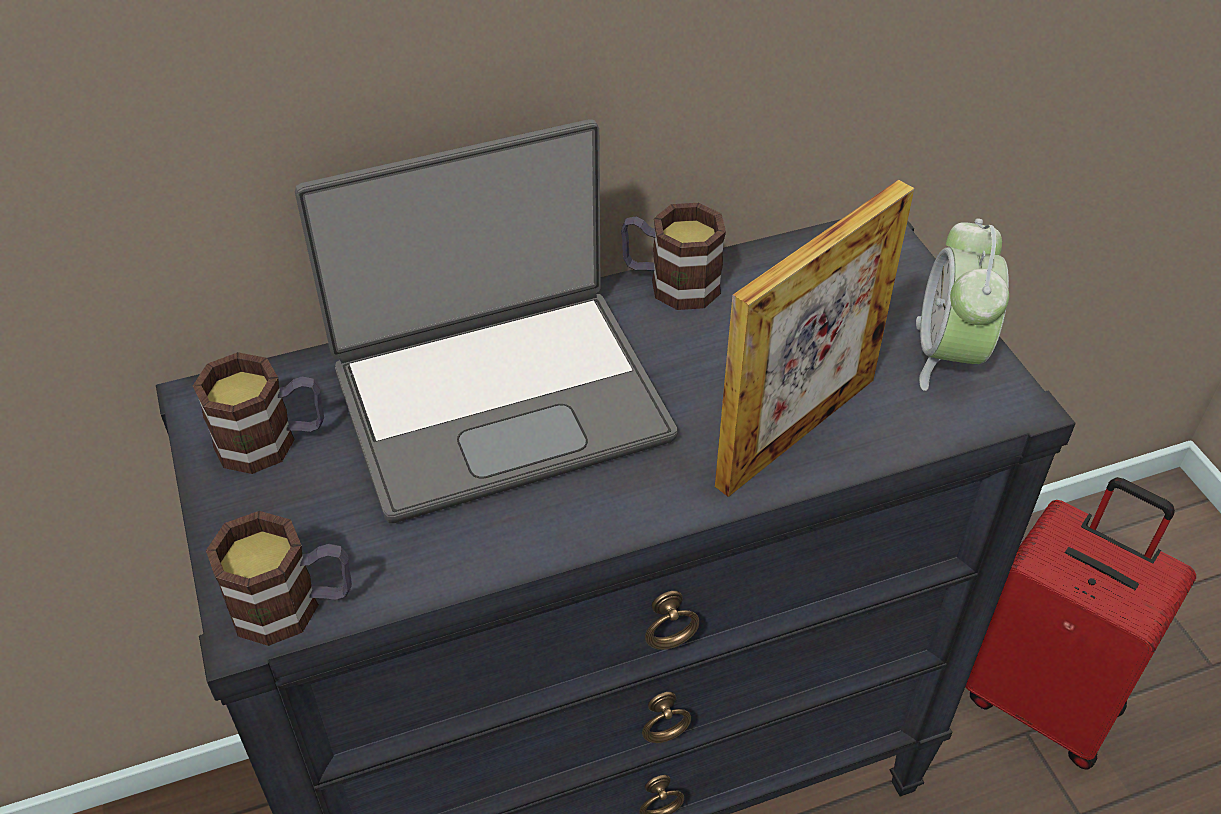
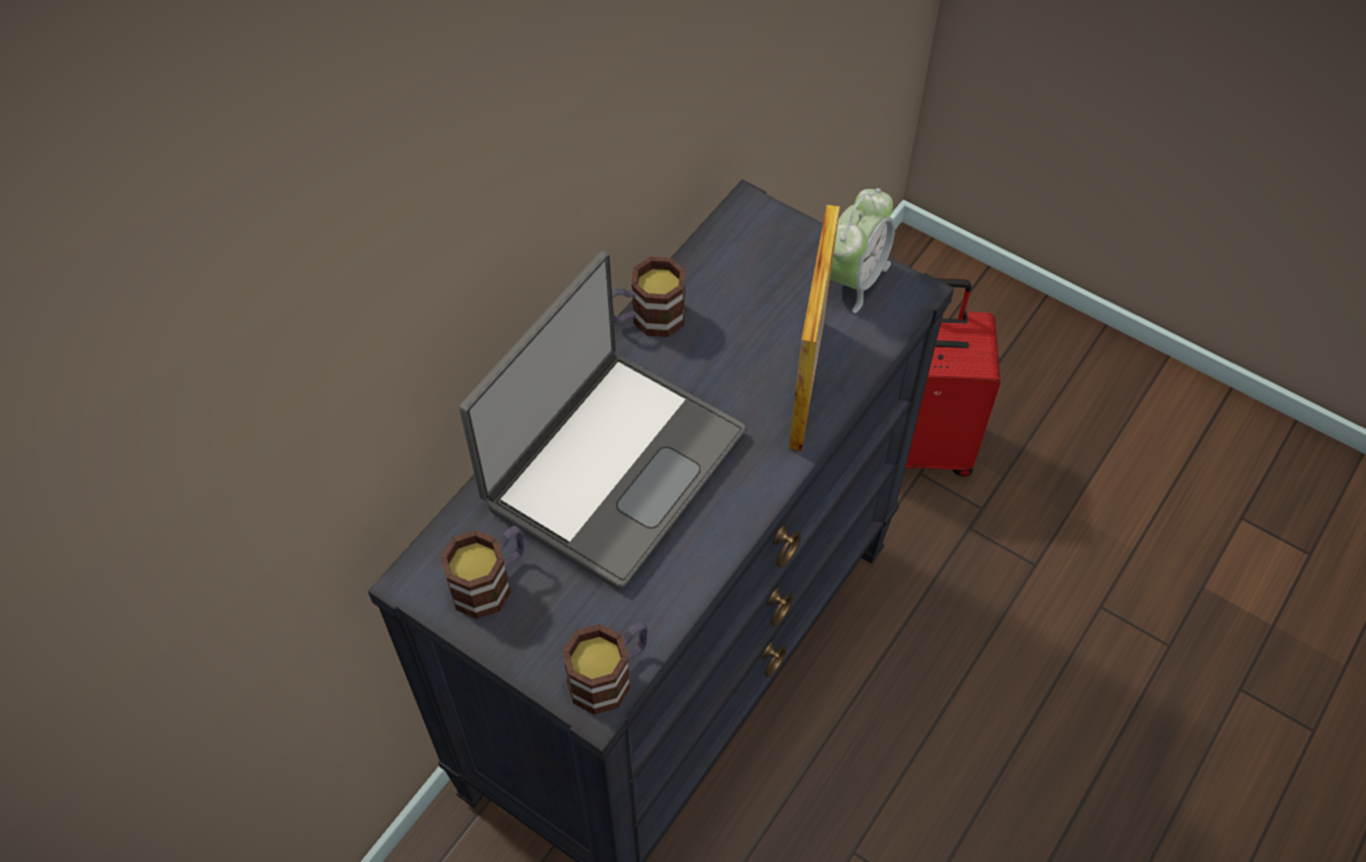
camera: 35 degrees left, 10 degrees up
alarm clock [916,219,1009,391] -> alarm clock turned 120 degrees counterclockwise [830,188,895,313]

